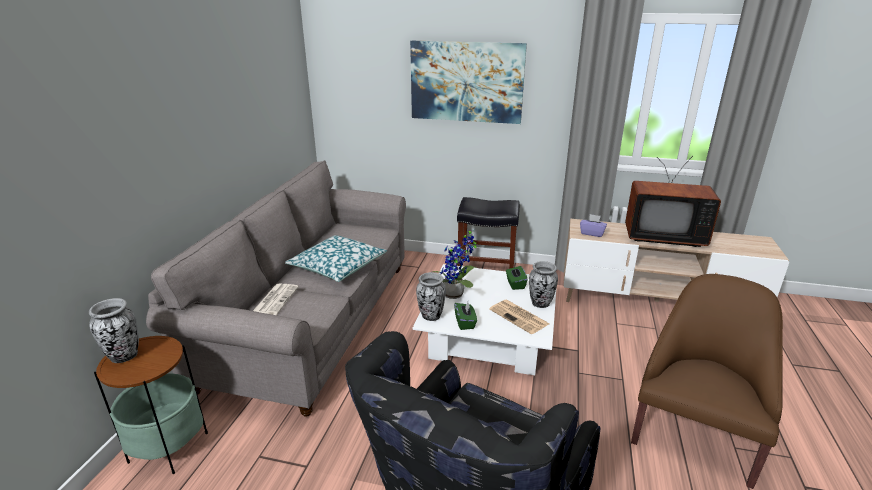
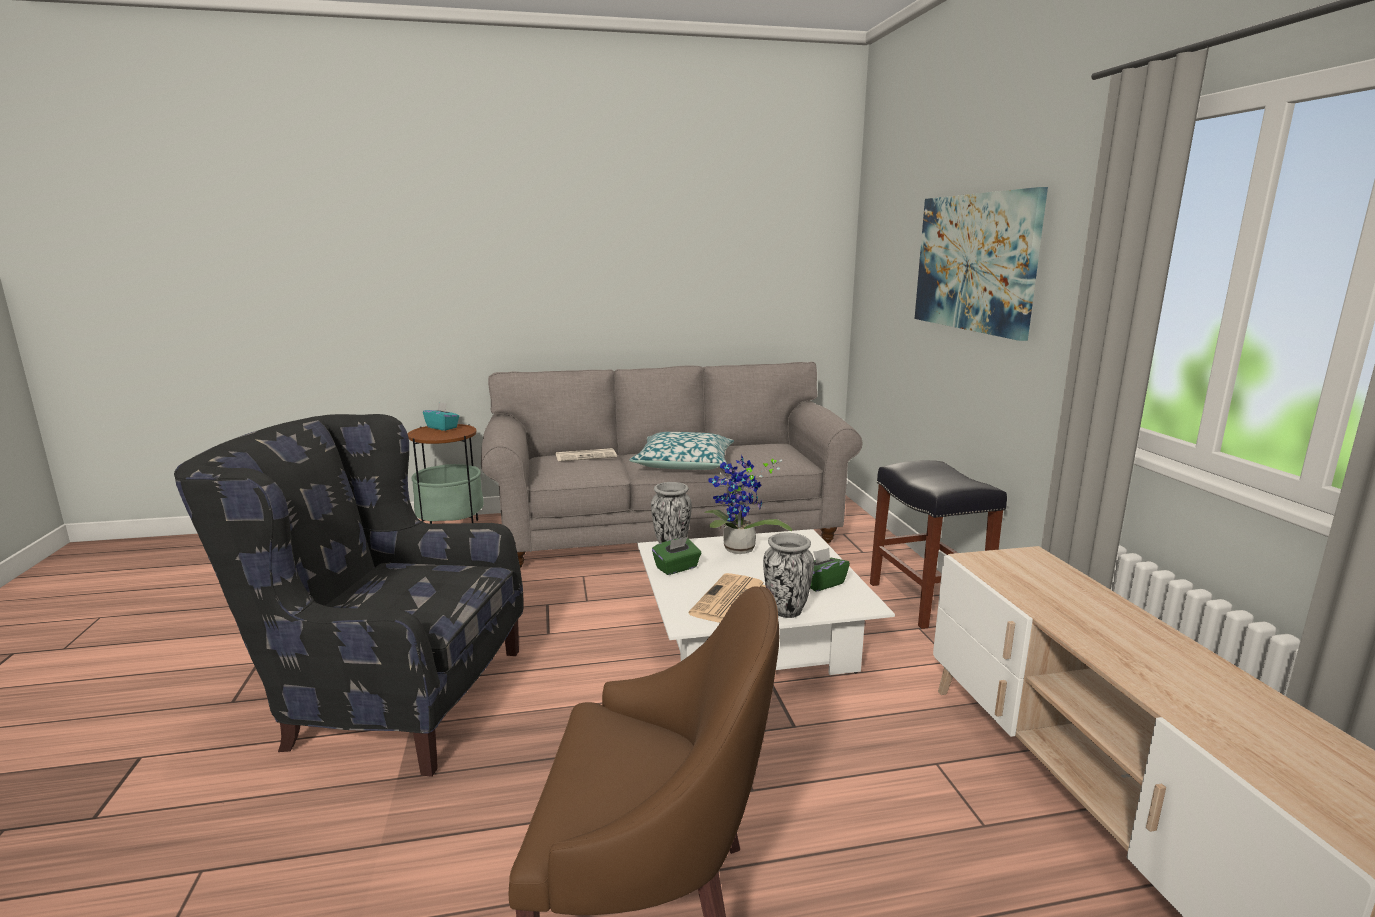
camera: 65 degrees right, 10 degrees down
vase [89,298,139,363] -> turquoise tissue box [423,402,459,431]
purple tissue box [580,214,607,237] -> none
television [625,156,721,247] -> none

